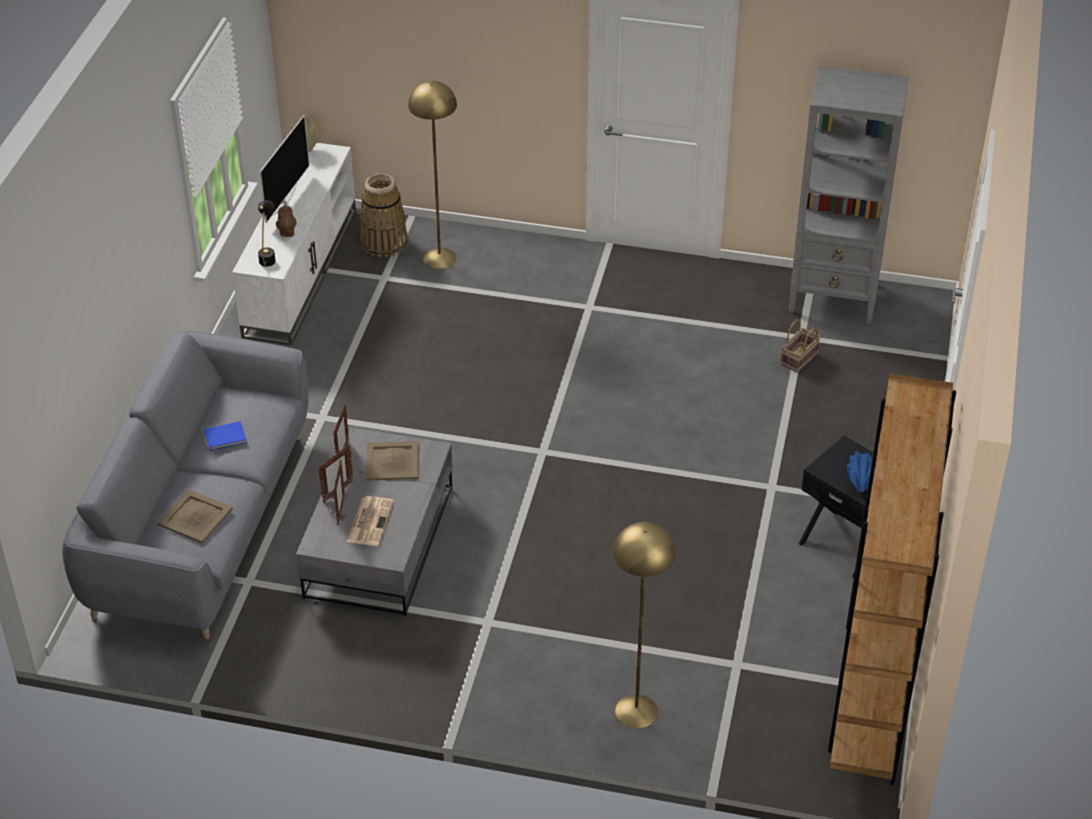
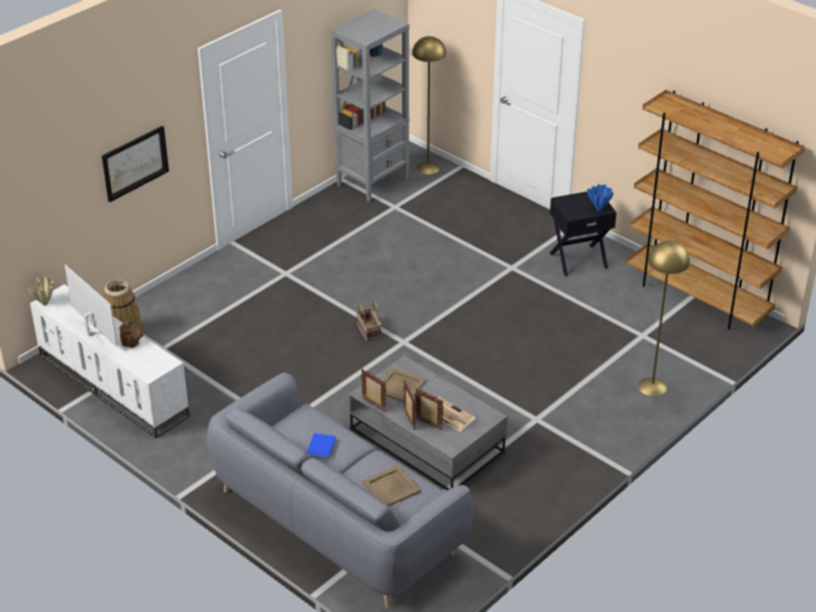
camera: 60 degrees left, 5 degrees down
black table lamp [258,200,276,267] -> none
yellow floor lamp [408,81,457,269] -> yellow floor lamp moved to [412,36,446,175]
basket [780,320,820,373] -> basket moved to [356,301,382,342]
none -> picture [102,126,169,202]

